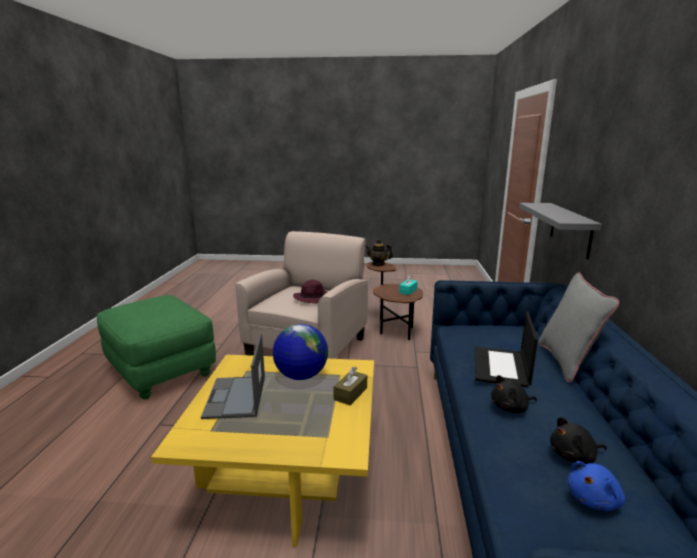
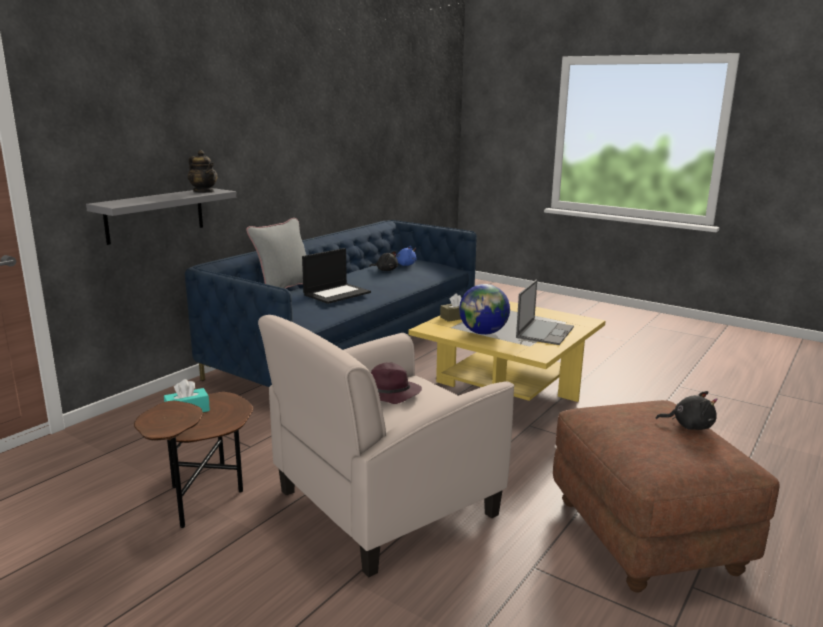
camera: 150 degrees left, 0 degrees up
green ottoman [97,295,216,399] -> brown ottoman [553,400,780,593]
teapot [365,239,393,266] -> teapot moved to [188,150,218,193]
black plush toy [491,375,537,413] -> black plush toy moved to [656,391,718,430]

